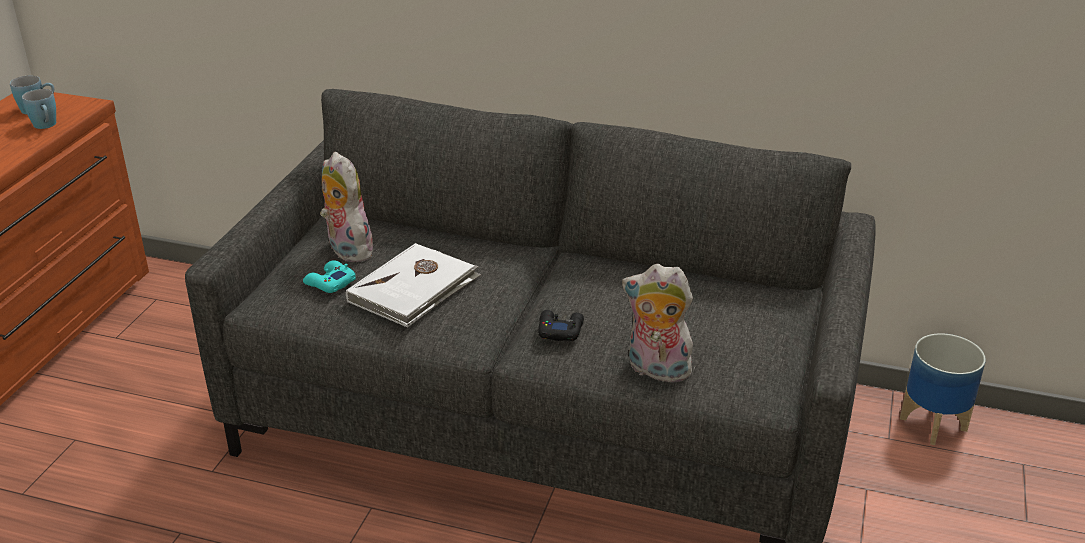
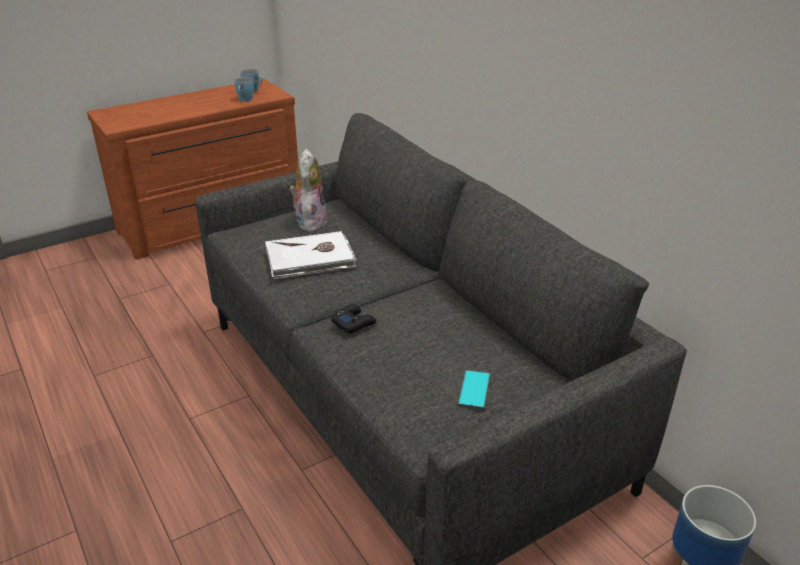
camera: 40 degrees right, 0 degrees up
turquoise game controller [303,260,356,293] -> none
plush toy [622,264,693,382] -> none
none -> phone [458,369,490,410]

